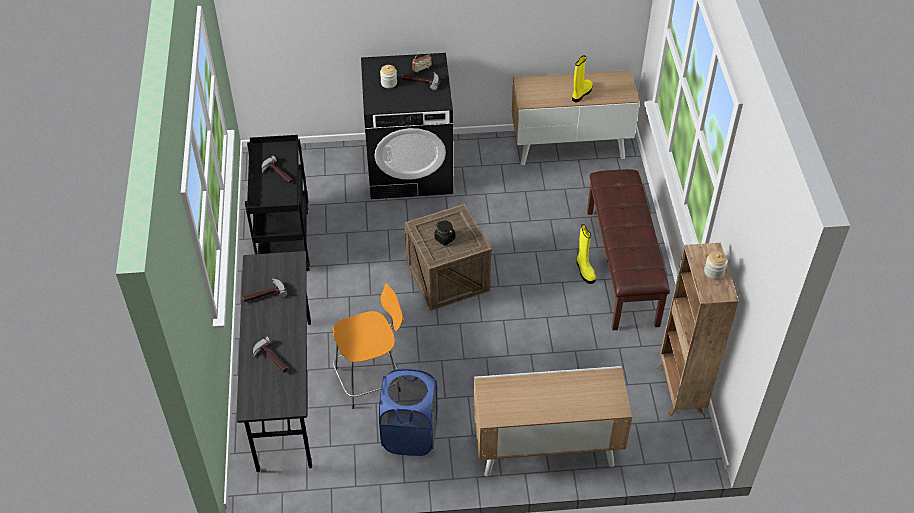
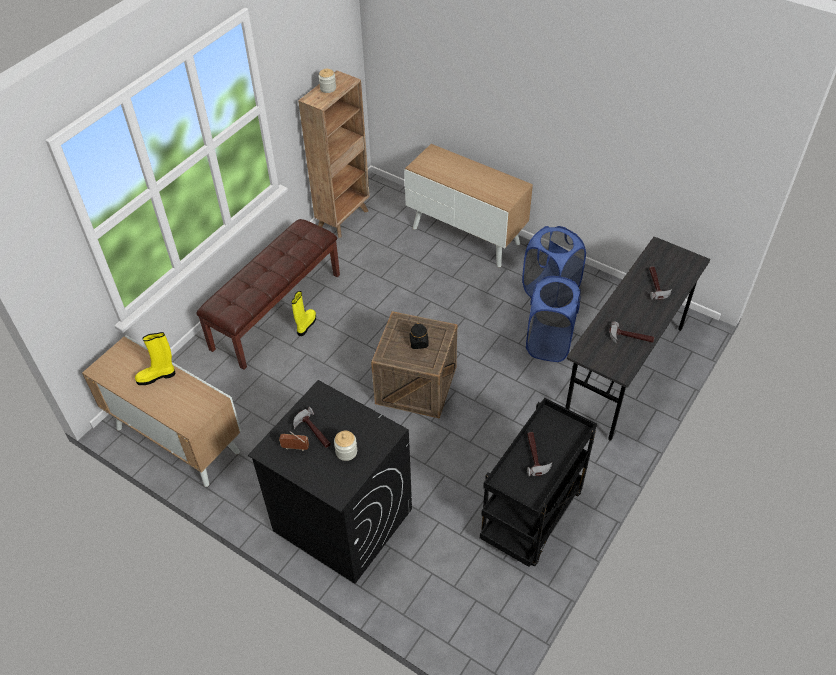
camera: 140 degrees left, 0 degrees up
orange stool [333,283,403,409] -> blue laundry basket [526,276,581,362]

